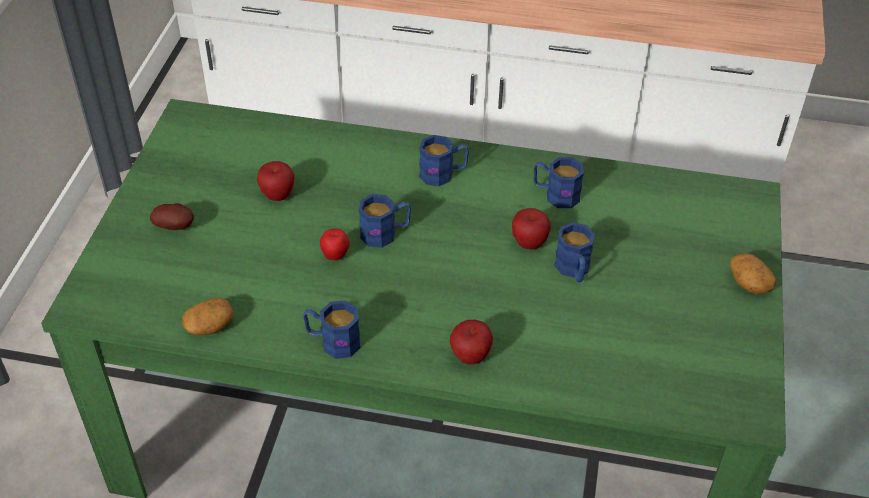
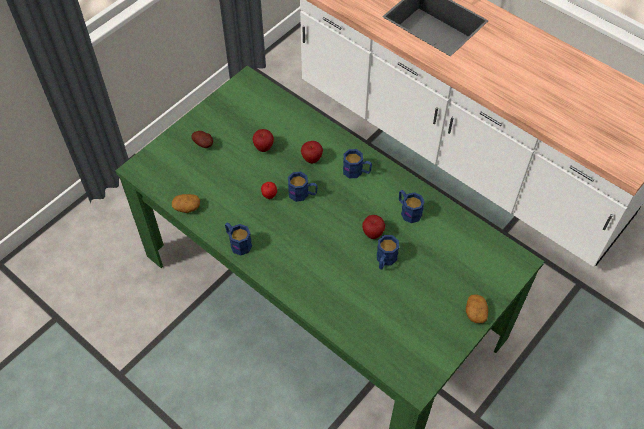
camera: 30 degrees right, 10 degrees up
apple [450,320,493,365] -> apple moved to [301,141,323,164]

